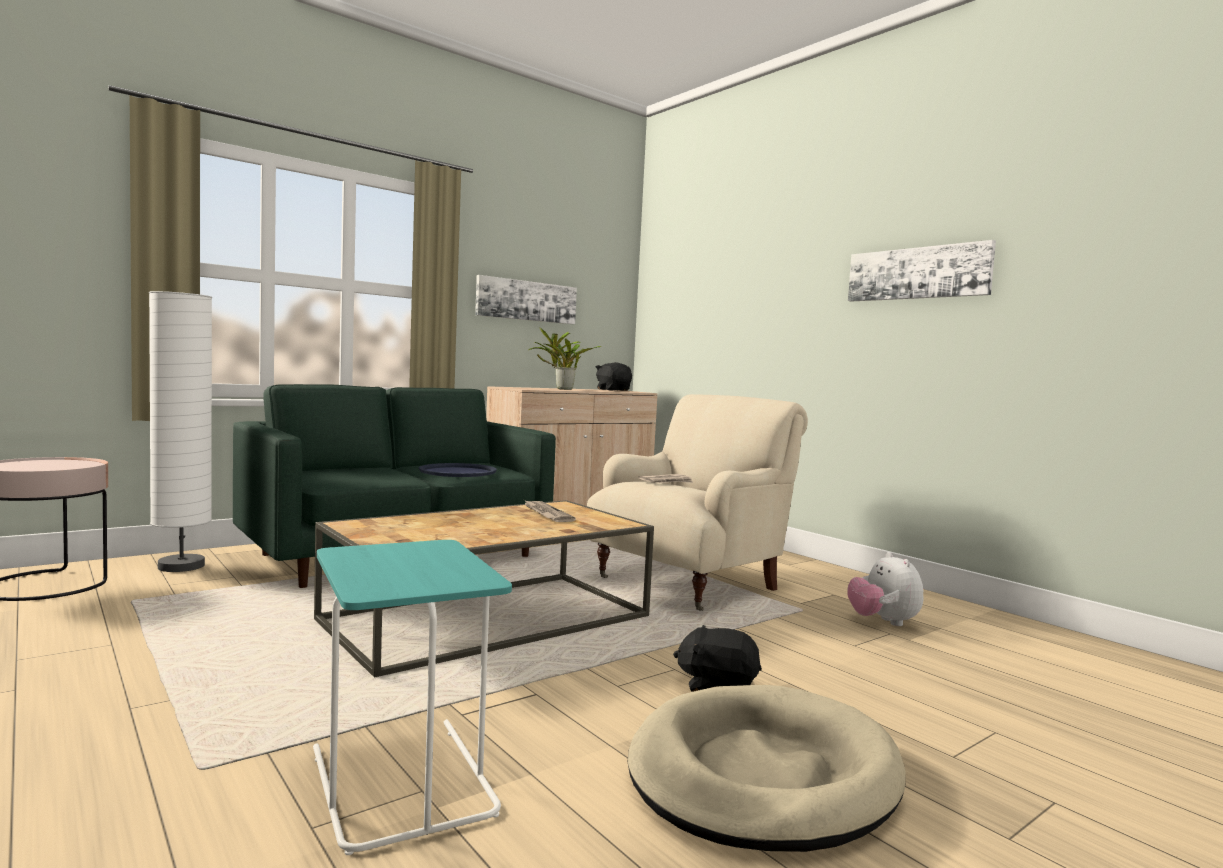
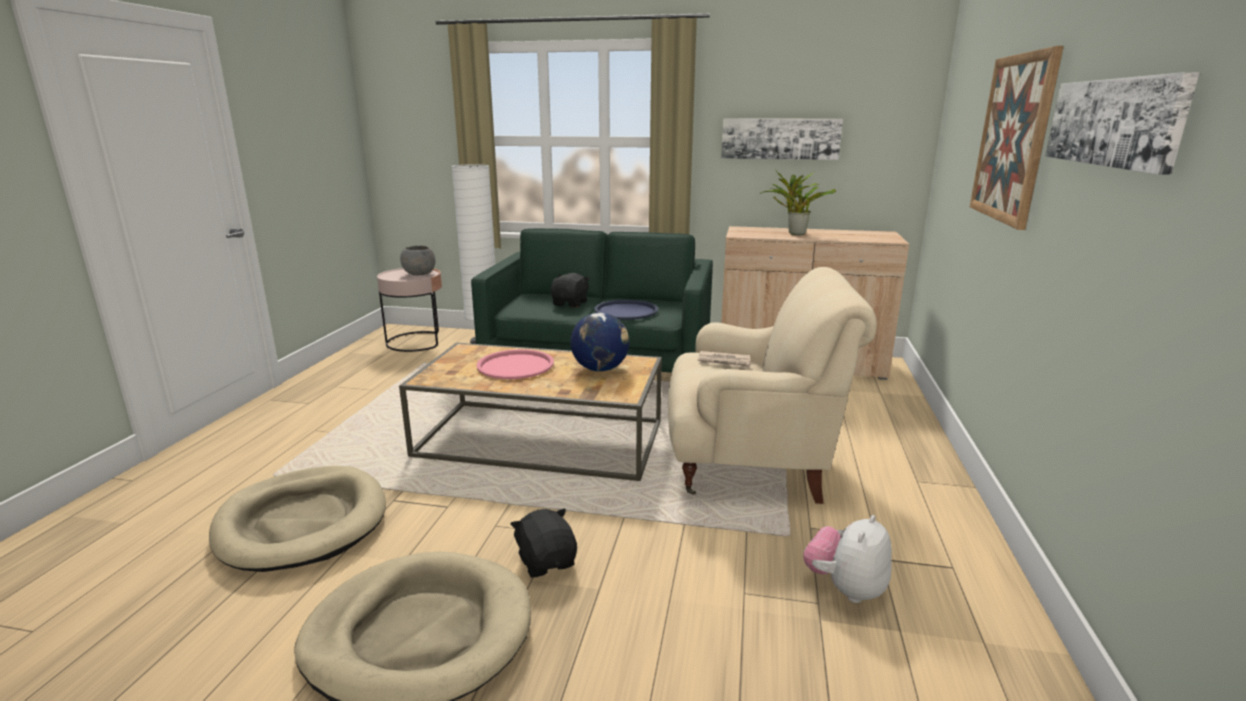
camera: 50 degrees right, 15 degrees up
turquoise side table [313,540,512,855] -> beige dog bed [209,466,386,572]
newspaper [524,500,576,522] -> globe [571,313,629,372]
black plush toy [595,362,632,391] -> black plush toy moved to [551,273,590,308]
none -> grey bowl [400,246,436,275]
none -> pink tray [476,349,554,379]
none -> picture [970,46,1064,230]

